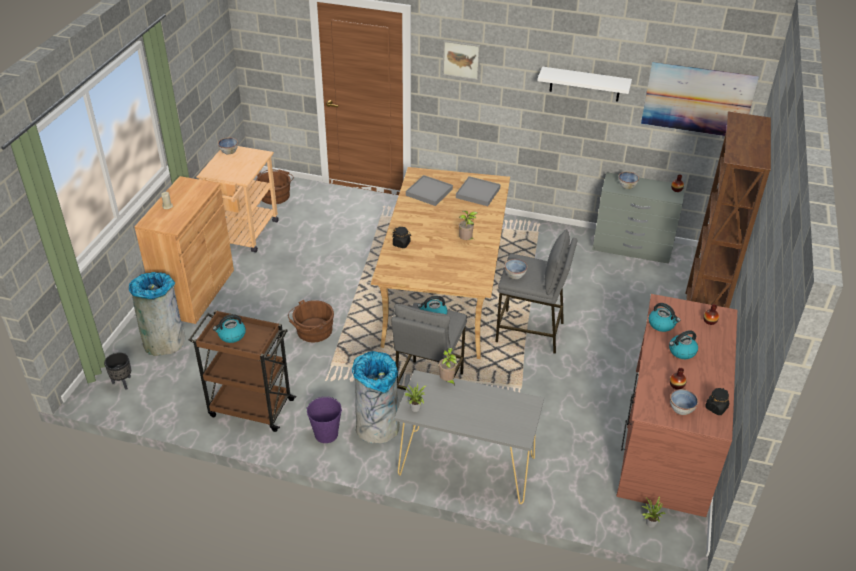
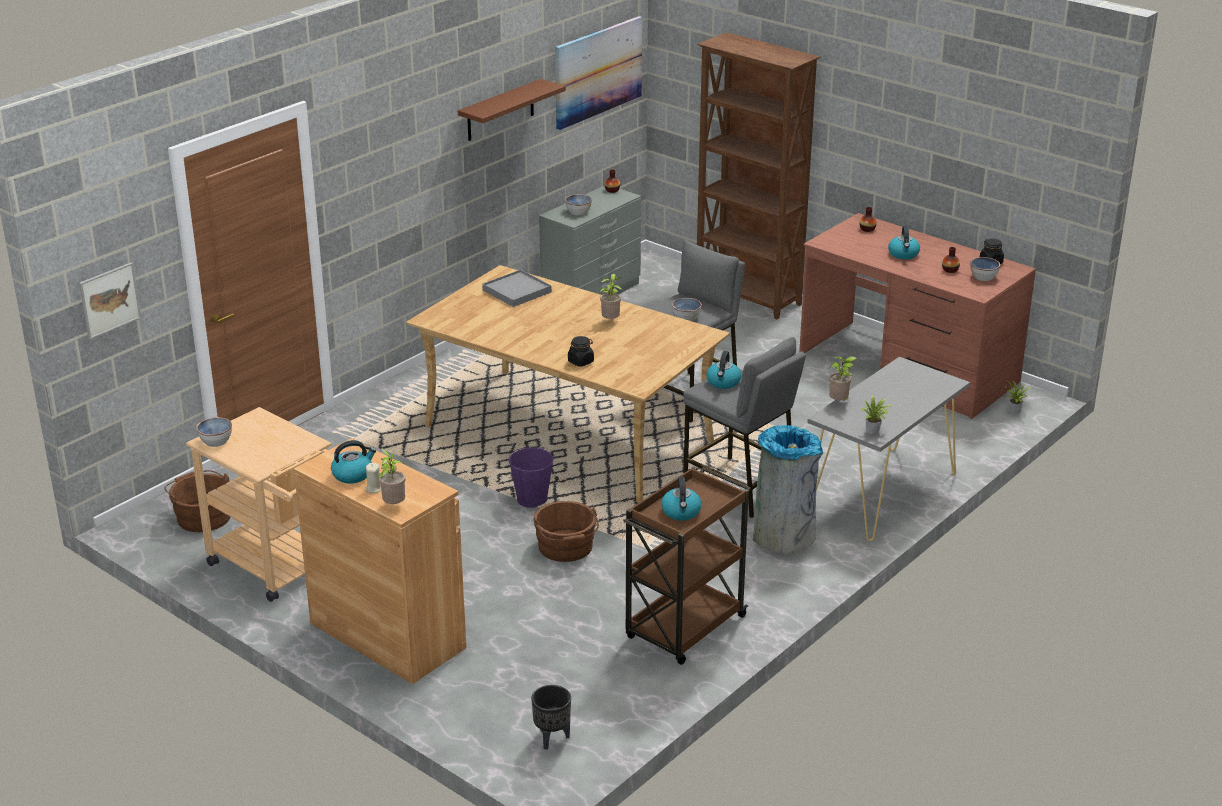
camera: 65 degrees left, 10 degrees down
grey trash can [129,272,186,356] -> none
purple bucket [306,396,342,443] -> purple bucket moved to [508,447,554,508]
grey tray [406,175,453,206] -> none
picture [443,40,480,80] -> picture moved to [79,262,141,340]
white shelf [537,67,632,102] -> brown shelf [458,79,566,141]
kettle [649,303,681,332] -> kettle moved to [331,440,376,483]
none -> potted plant [378,449,406,504]

